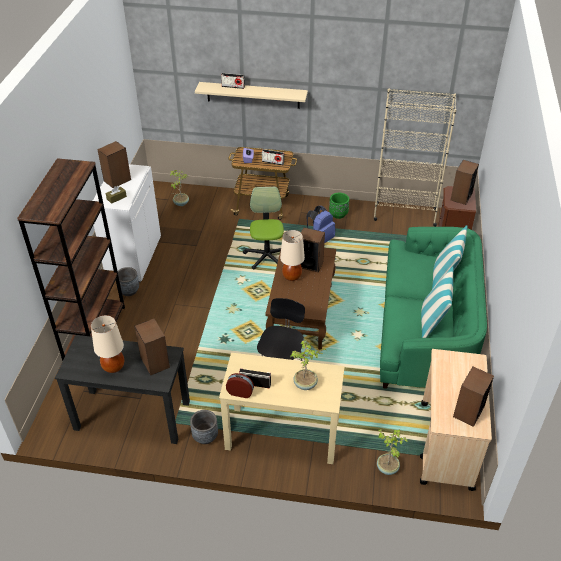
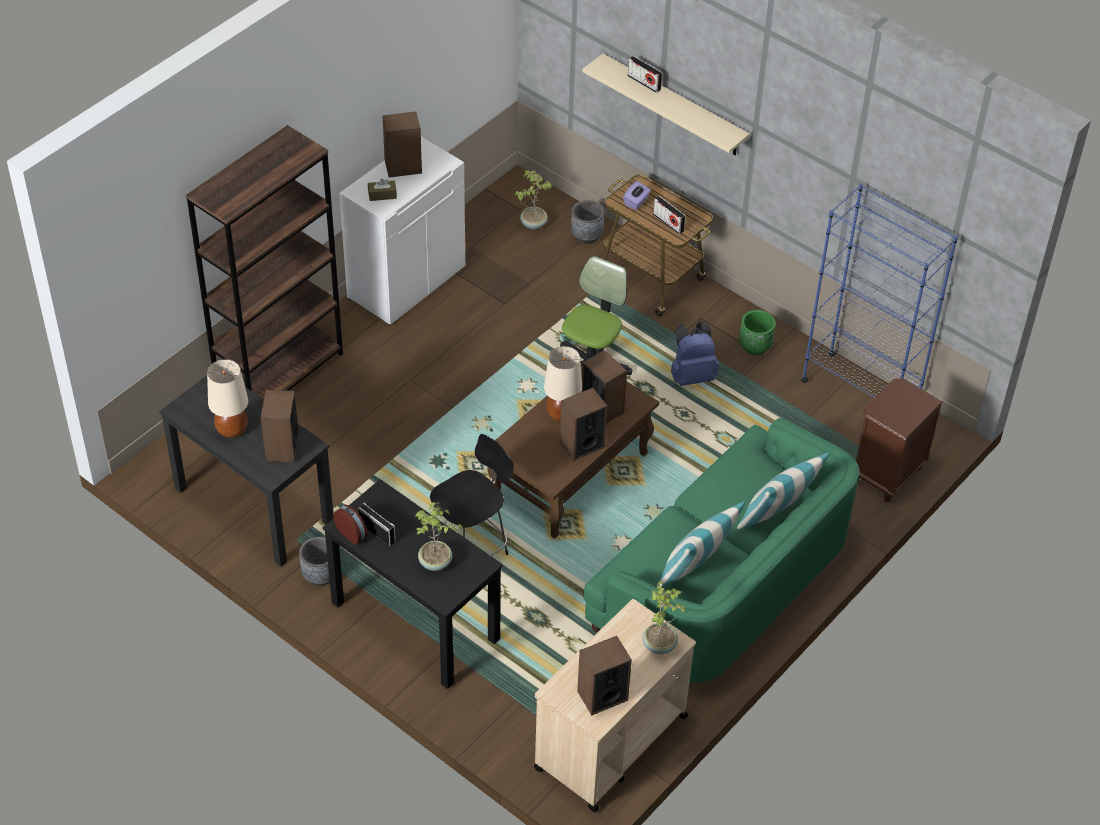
camera: 30 degrees right, 5 degrees up
grey planter [117,267,139,296] -> grey planter moved to [571,200,604,244]
beige desk [219,353,345,464] -> black desk [323,479,503,689]
beige bookcase [374,89,456,227] -> blue bookcase [801,184,958,398]
potted plant [377,429,408,475] -> potted plant moved to [643,581,688,654]
speaker [451,160,479,205] -> speaker moved to [560,387,607,461]

